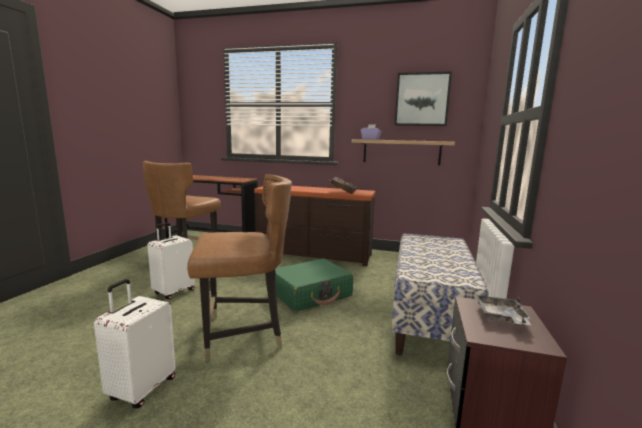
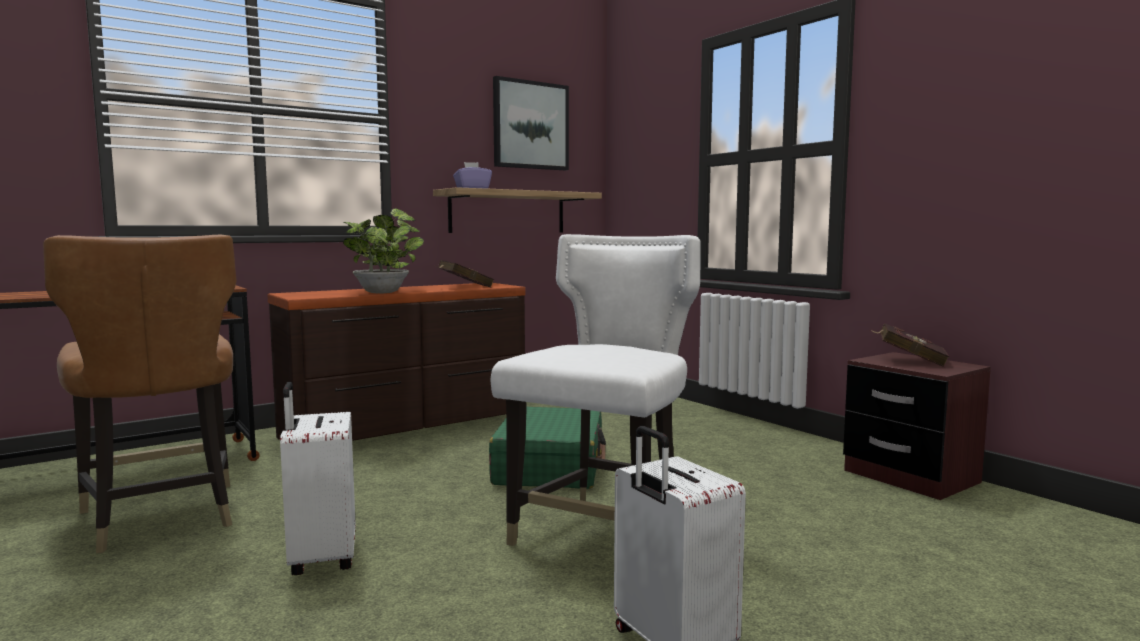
camera: 50 degrees left, 5 degrees down
brown chair [187,174,292,361] -> white chair [491,234,701,546]
bench [391,233,489,355] -> none
grey tray [475,294,531,325] -> red book [870,323,949,367]
none -> potted plant [343,208,424,293]

